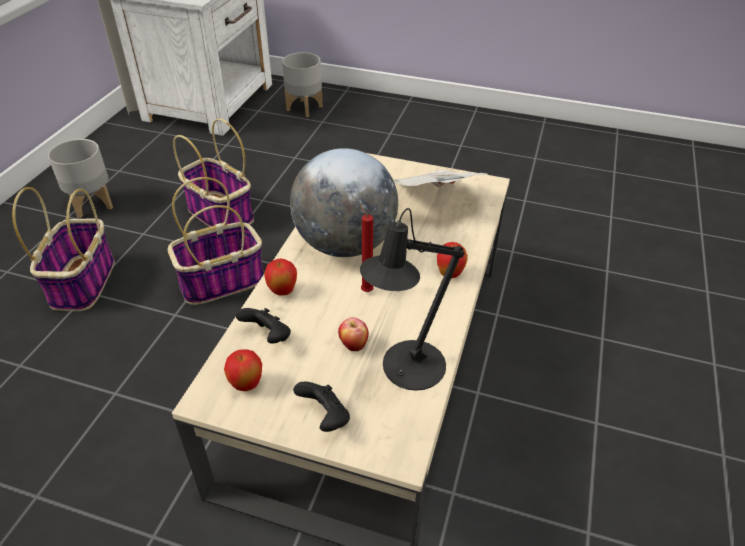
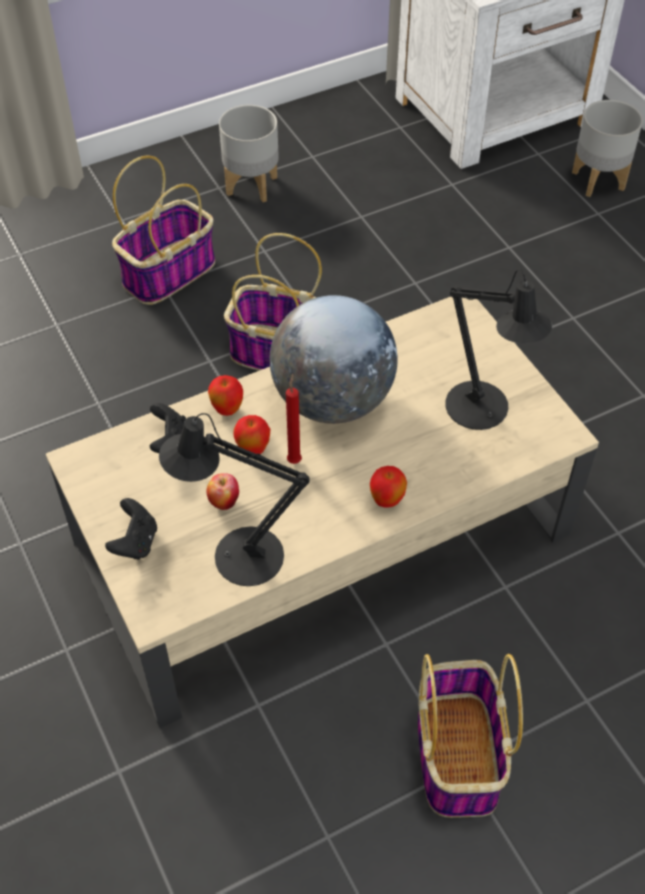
camera: 45 degrees right, 10 degrees up
basket [173,118,254,227] -> basket moved to [418,654,523,818]
apple [224,349,262,391] -> apple moved to [233,415,270,454]
newspaper [393,170,488,187] -> black table lamp [445,269,552,430]

